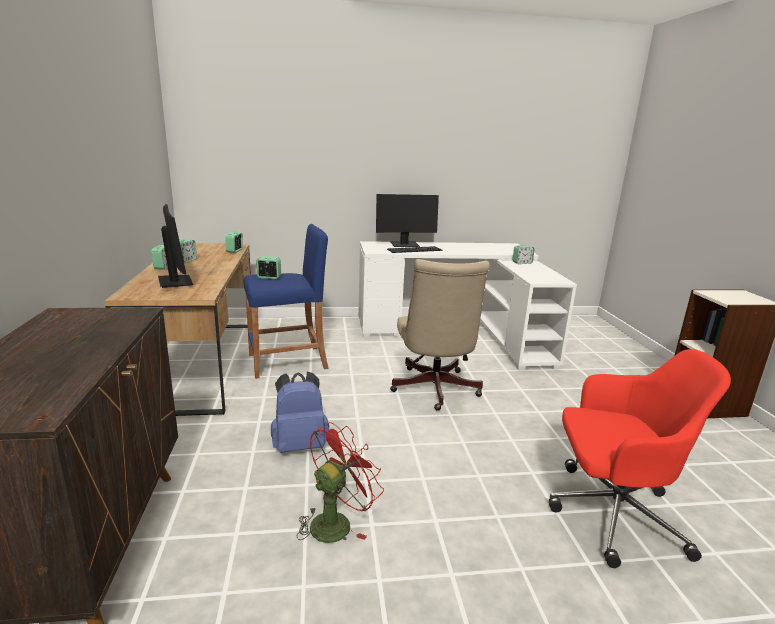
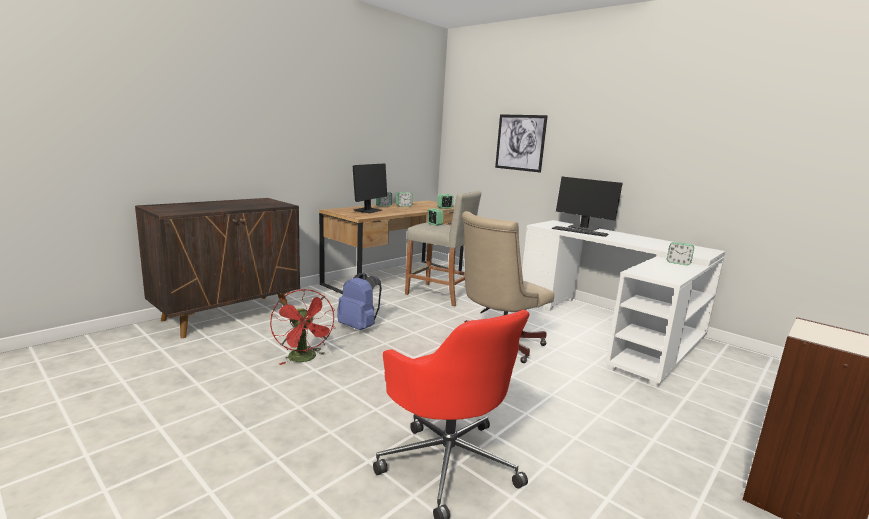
camera: 50 degrees right, 5 degrees down
blue stool [244,224,329,379] -> beige stool [405,190,481,306]
red fan [297,422,384,543] -> red fan turned 60 degrees clockwise [270,289,335,365]
none -> picture [495,114,548,173]

